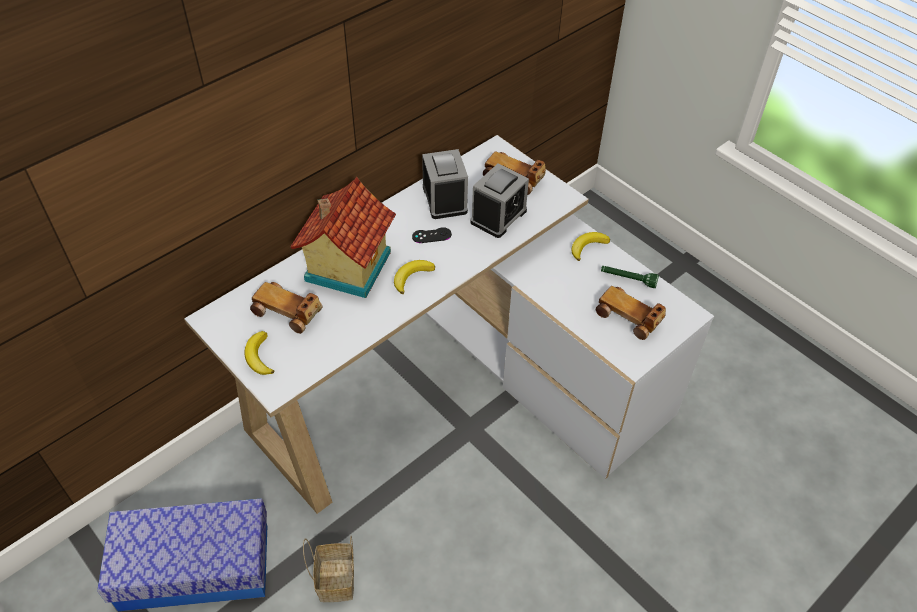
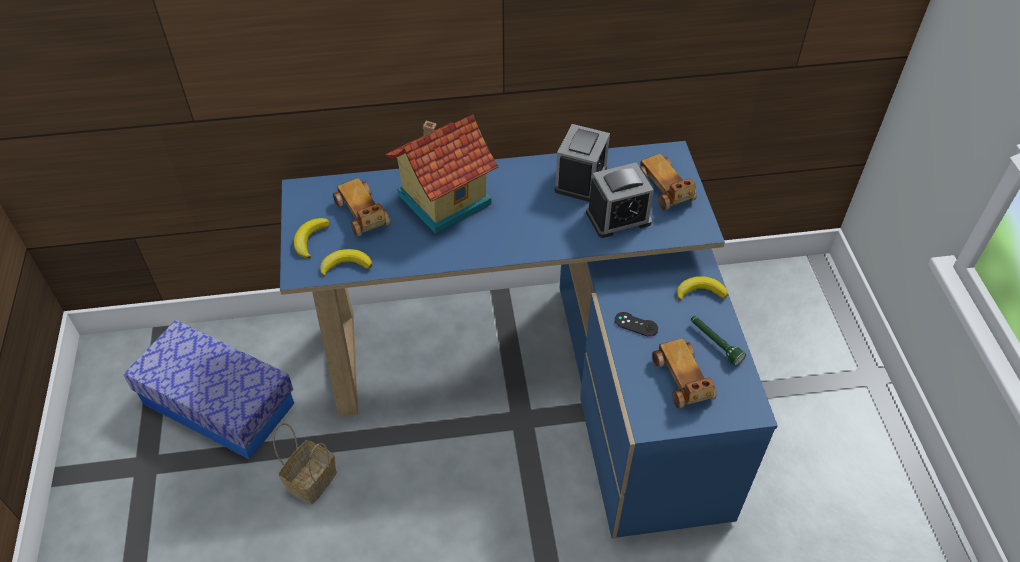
camera: 35 degrees right, 0 degrees up
white desk [184,135,714,514] -> blue desk [280,141,778,539]
banana [394,260,435,294] -> banana moved to [320,249,372,277]
black game controller [412,227,452,243] -> black game controller moved to [615,312,658,336]

